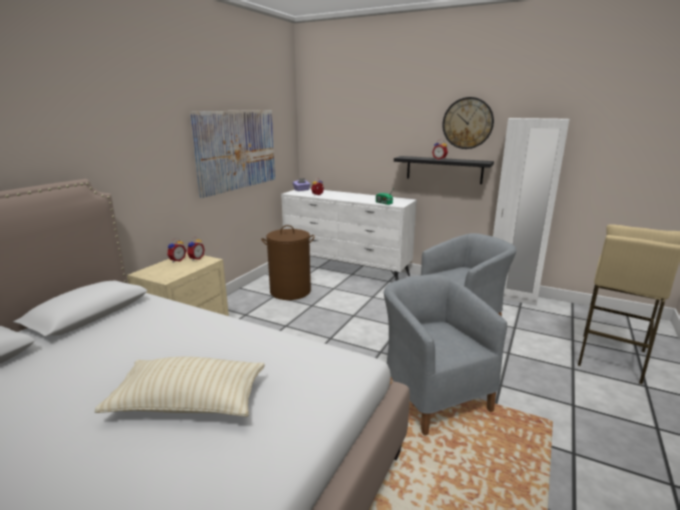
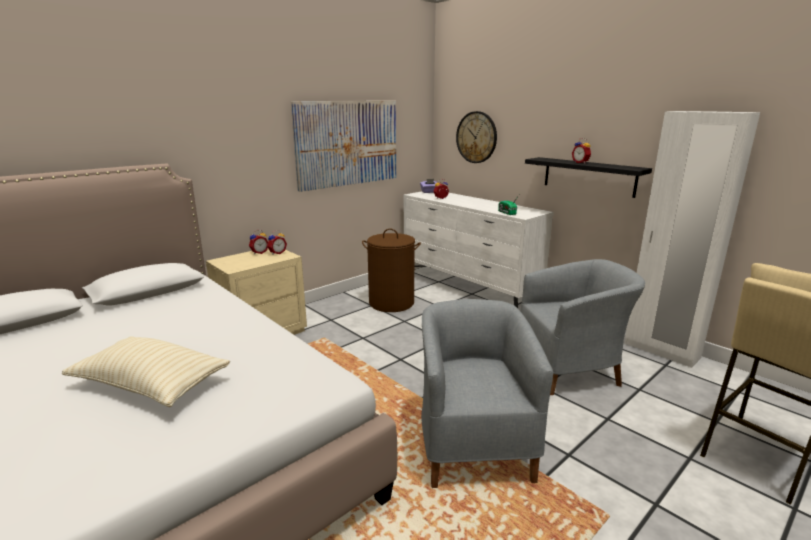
camera: 20 degrees right, 0 degrees up
wall clock [442,97,494,149] -> wall clock moved to [456,111,497,163]

